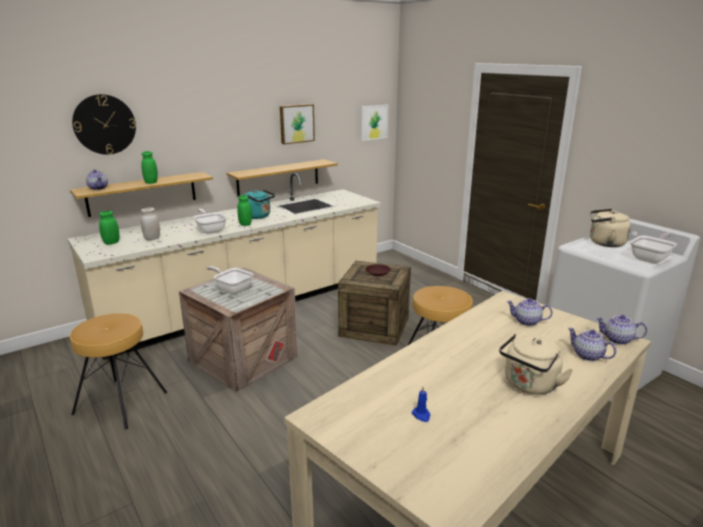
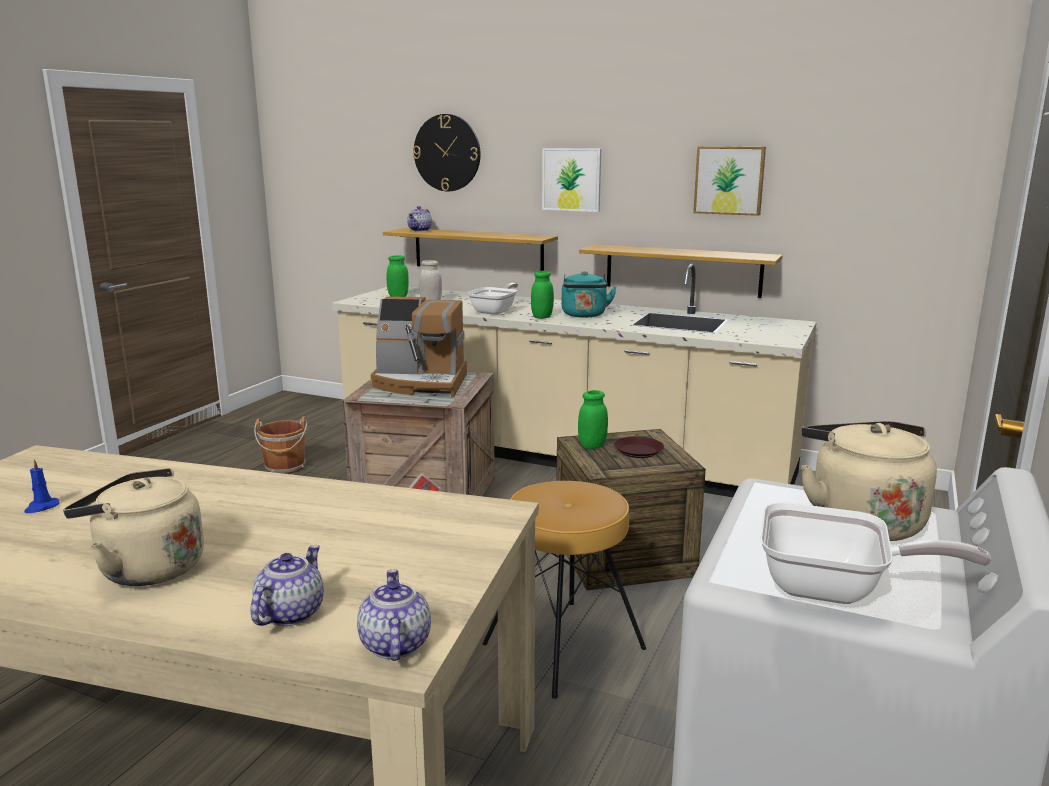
camera: 60 degrees right, 5 degrees down
brown stool [70,313,167,429] -> brown bucket [254,416,308,474]
green jar [141,151,158,184] -> green jar moved to [578,390,608,449]
frying pan [207,266,253,294] -> coffee machine [371,296,467,397]
picture [361,105,389,141] -> picture moved to [542,148,601,212]
teapot [507,298,553,326] -> none

